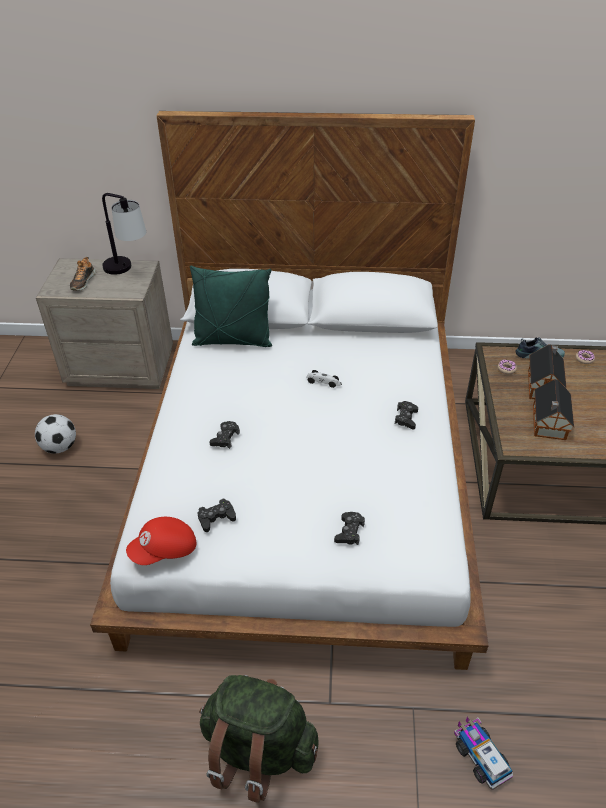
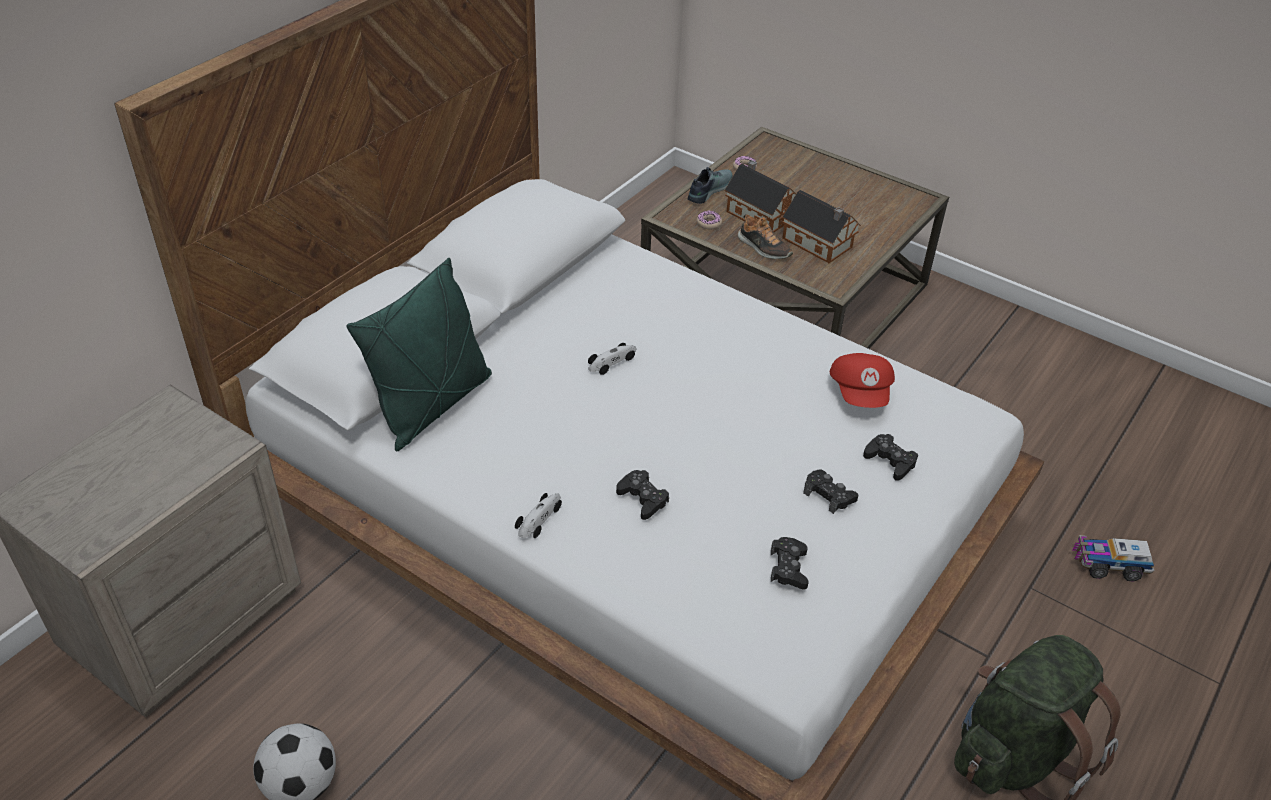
camera: 60 degrees left, 0 degrees up
shoe [70,257,96,291] -> shoe moved to [738,214,793,259]
table lamp [102,193,146,275] -> none
red cap [126,517,197,565] -> red cap moved to [830,353,895,408]
black game controller [394,401,418,430] -> black game controller moved to [803,470,859,514]
none -> toy car [515,493,562,538]

